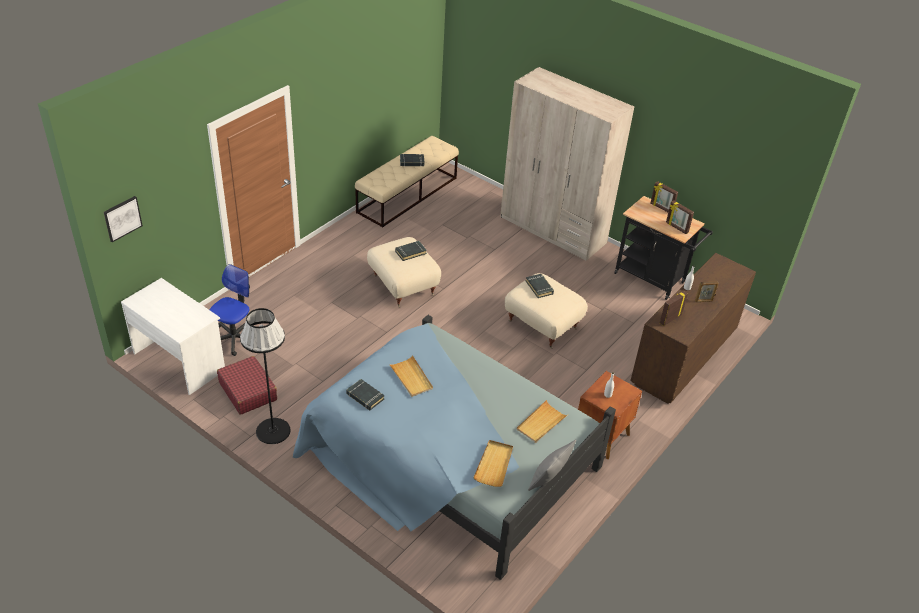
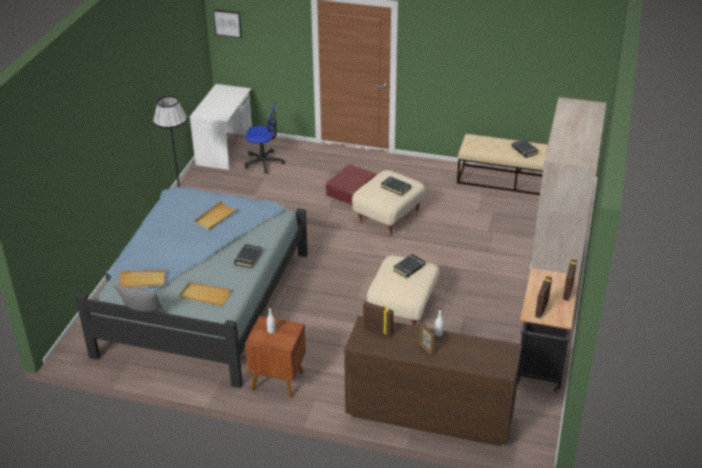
camera: 70 degrees right, 5 degrees down
red suitcase [217,356,277,415] -> red suitcase moved to [326,164,376,205]
black book [346,379,384,411] -> black book moved to [234,244,262,268]

